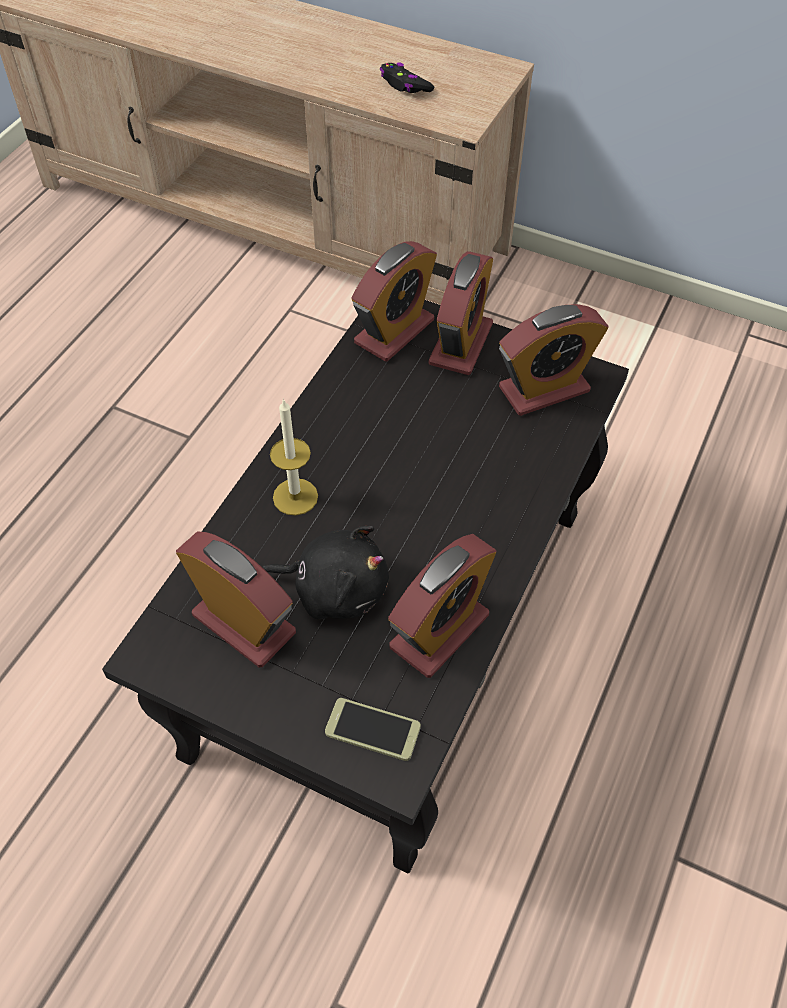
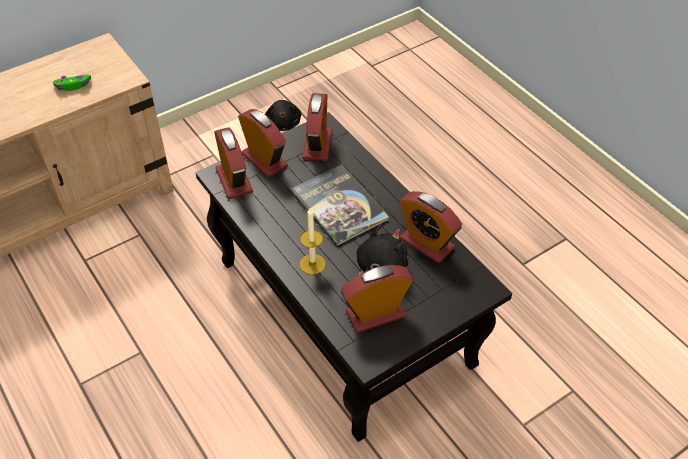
camera: 60 degrees left, 5 degrees down
phone [325,698,421,761] -> none
black game controller [380,62,435,93] -> green game controller [53,75,91,91]
alarm clock [388,534,497,678] -> alarm clock turned 150 degrees clockwise [400,191,462,263]
none -> black plush toy [265,100,301,131]
none -> book [291,165,389,246]

